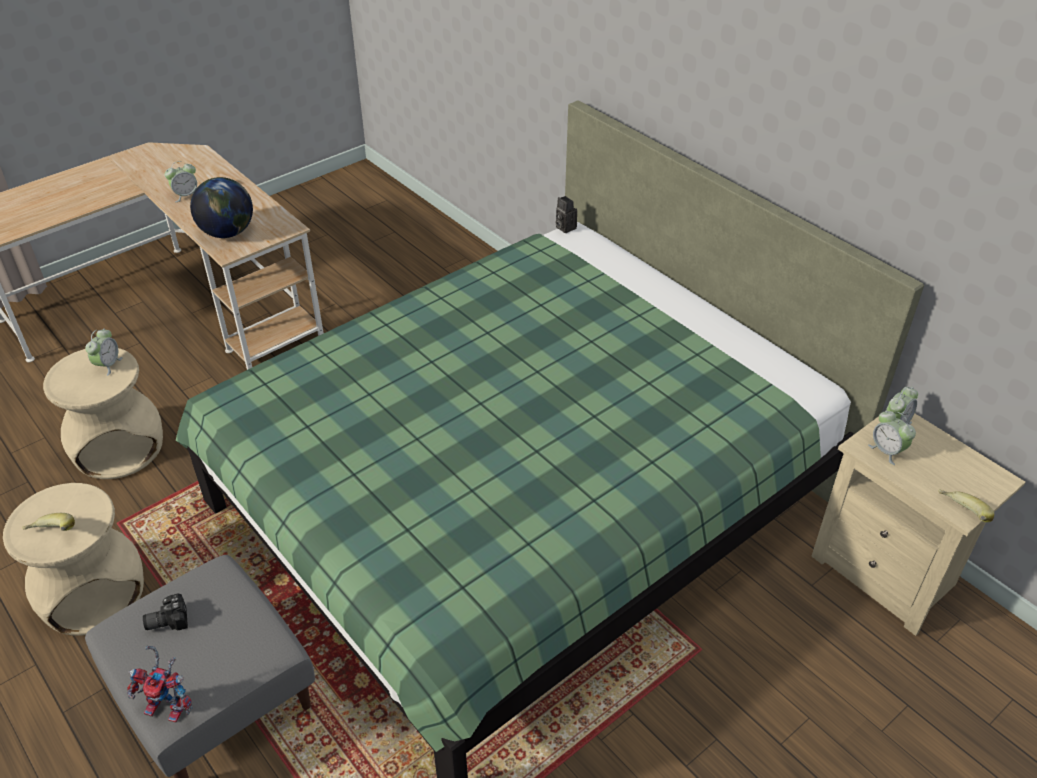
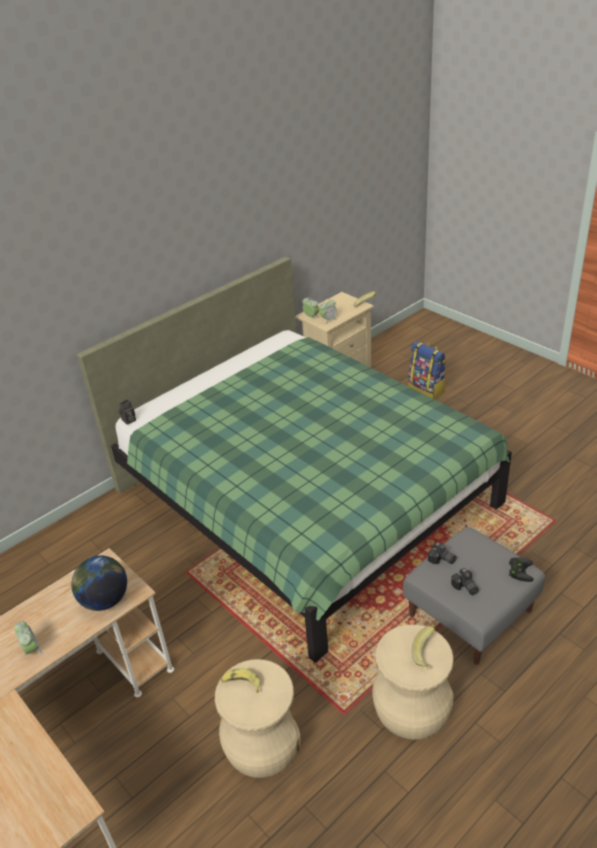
camera: 90 degrees left, 5 degrees down
alarm clock [85,329,123,376] -> banana [221,668,261,693]
toy robot [127,646,192,723] -> black game controller [509,557,534,582]
none -> backpack [408,341,446,399]
none -> camera [428,542,456,564]

